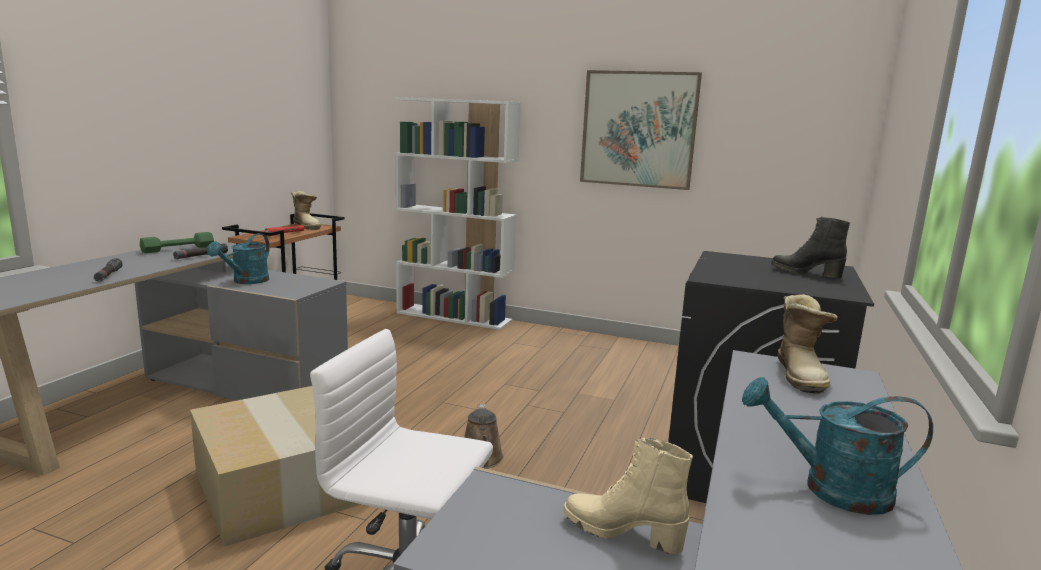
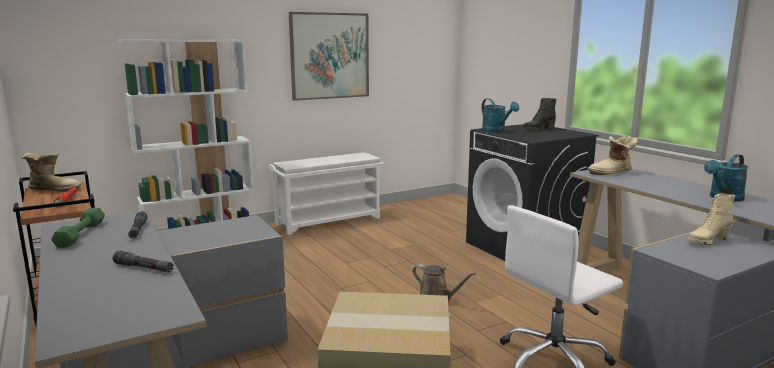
camera: 50 degrees left, 0 degrees up
turquoise watering can [207,233,270,284] -> turquoise watering can moved to [482,98,519,133]
boot [778,295,838,394] -> boot turned 120 degrees clockwise [587,136,638,175]
none -> white shoe rack [269,152,384,235]

